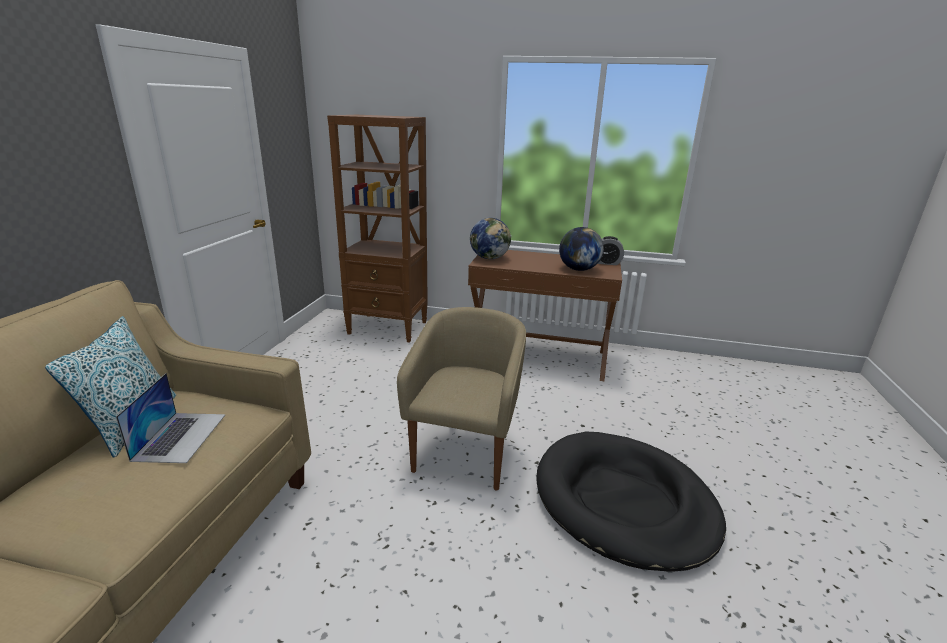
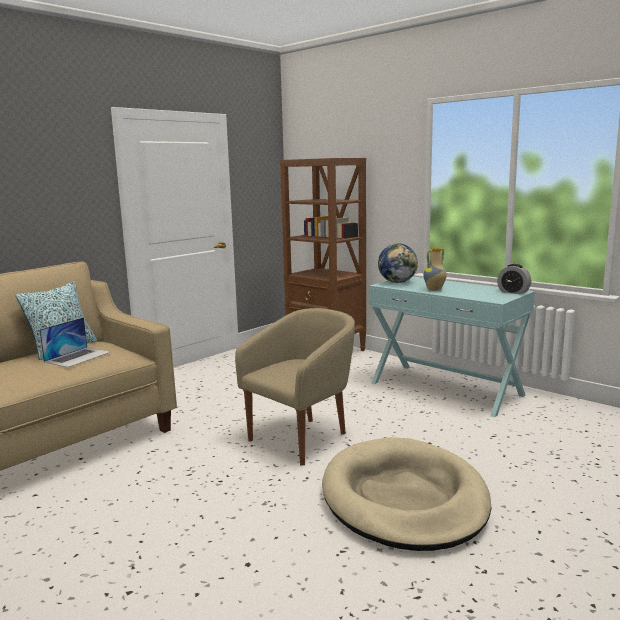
camera: 30 degrees right, 10 degrees down
brown console table [468,250,622,381] -> turquoise console table [370,276,535,417]
black dog bed [537,432,726,572] -> beige dog bed [322,437,492,551]
globe [559,227,604,271] -> none
none -> vase [423,248,447,291]

